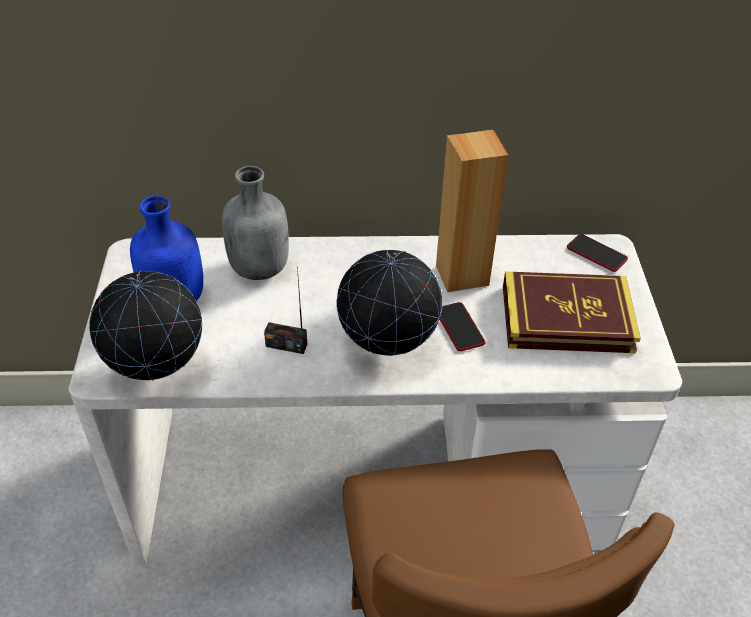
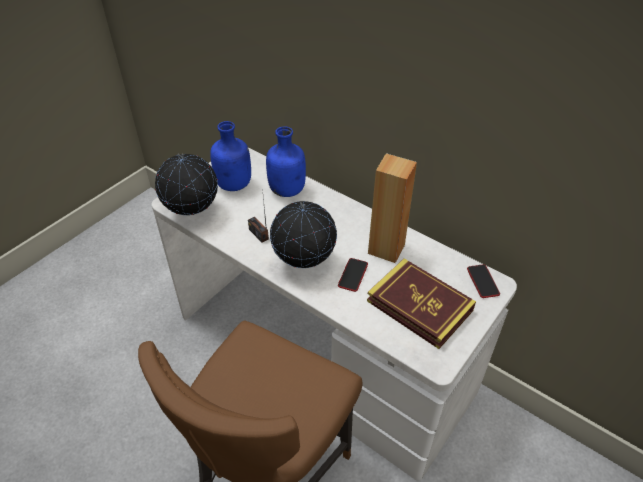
camera: 40 degrees right, 0 degrees up
grey bottle [222,166,289,280] -> blue bottle [266,126,306,197]

